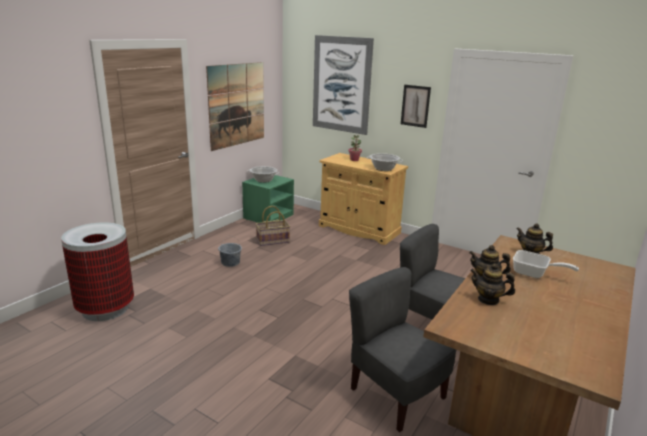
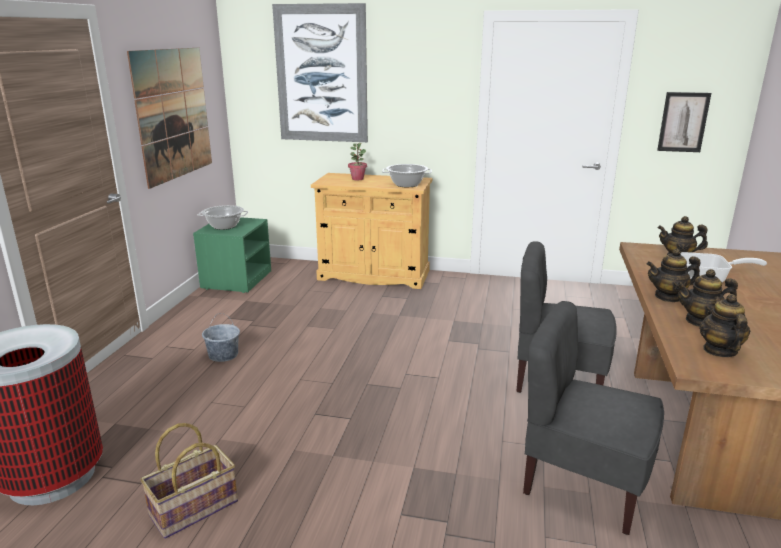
camera: 20 degrees left, 0 degrees up
basket [256,206,290,246] -> basket moved to [140,423,238,539]
picture [401,85,431,128] -> picture moved to [657,92,711,152]
none -> teapot [699,294,750,357]

